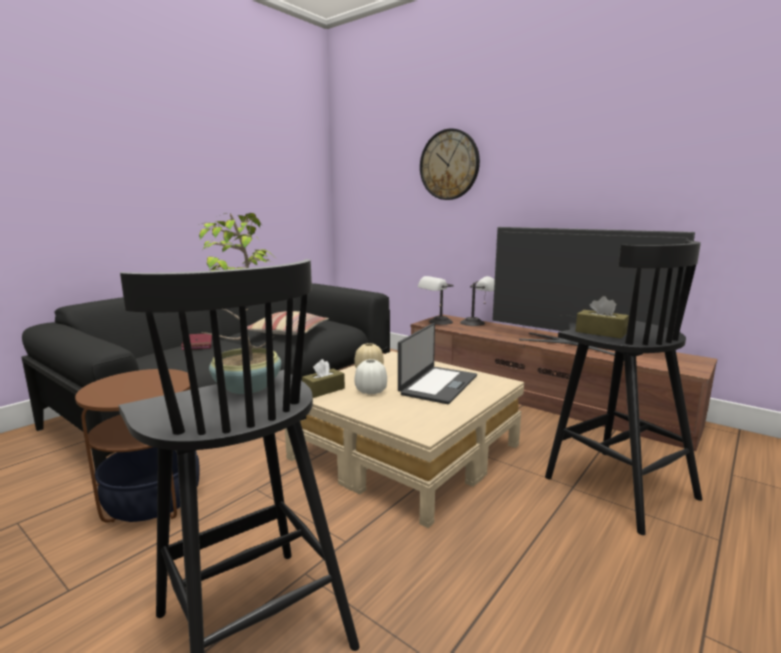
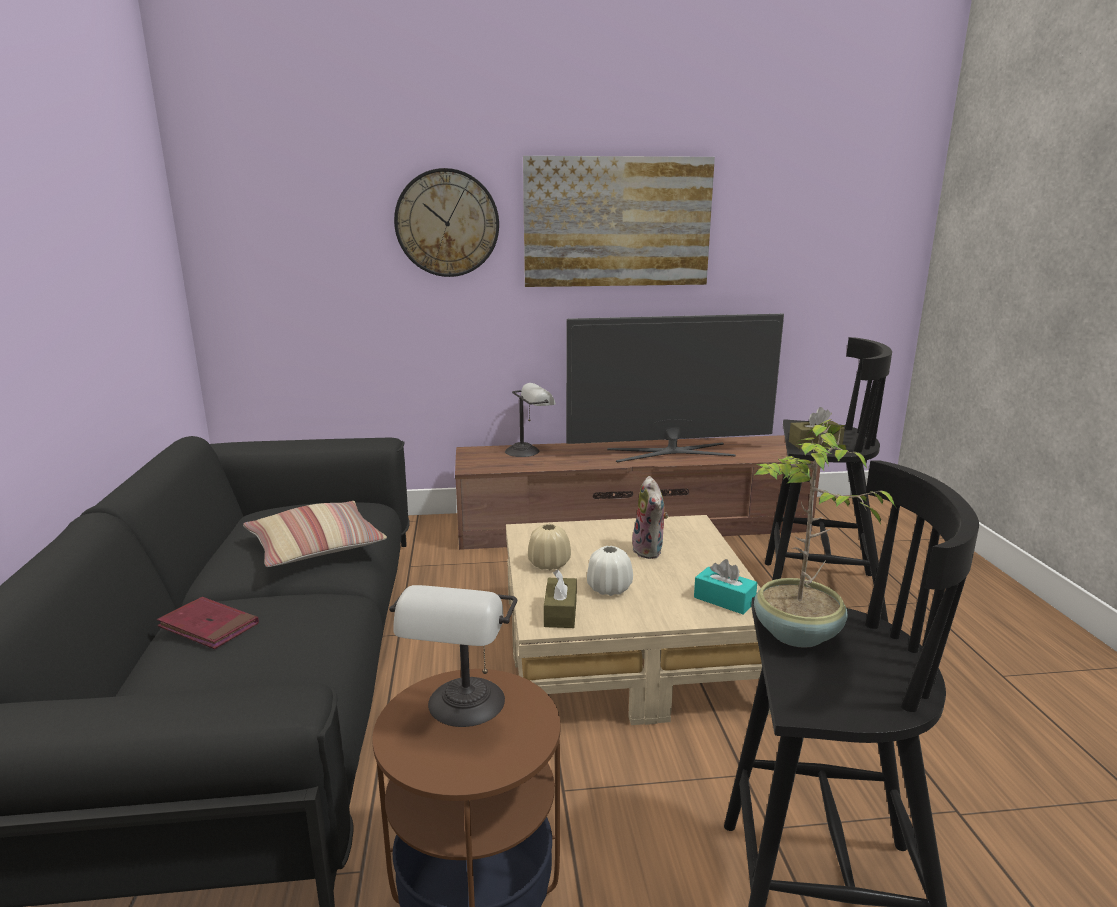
camera: 45 degrees left, 5 degrees up
laptop [398,323,477,404] -> plush toy [632,476,668,559]
table lamp [418,276,454,325] -> table lamp moved to [389,585,517,727]
none -> picture [523,156,715,287]
none -> turquoise tissue box [694,559,757,614]

